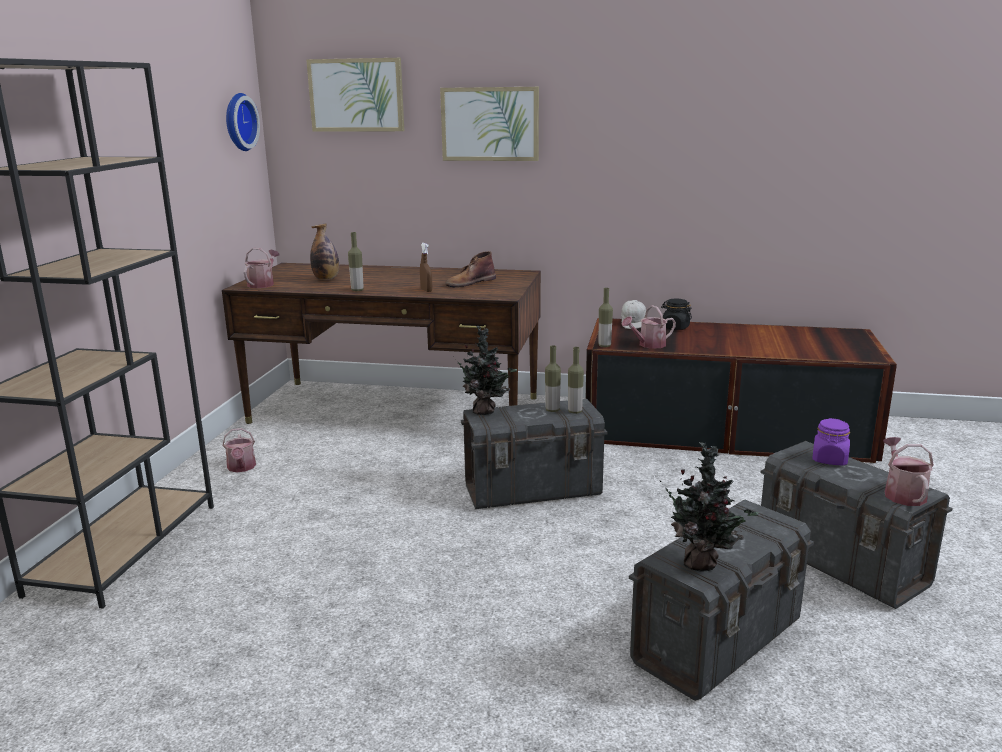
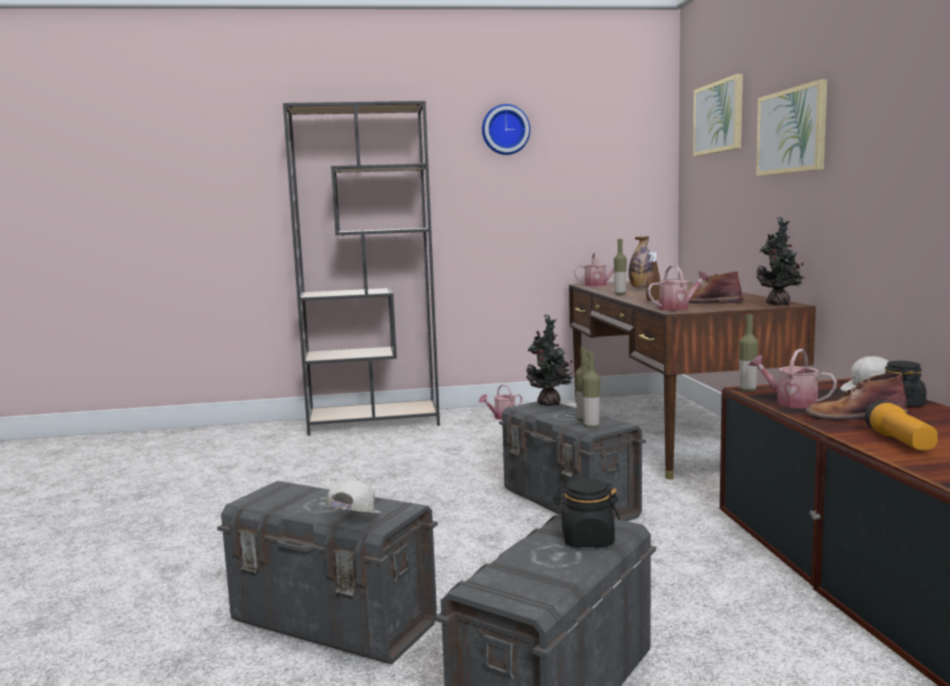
camera: 70 degrees right, 10 degrees down
wall clock [226,93,260,151] -> wall clock moved to [482,104,530,155]
potted plant [660,442,759,572] -> potted plant moved to [757,217,805,305]
purple jar [812,418,850,465] -> black jar [554,478,620,547]
watering can [883,437,934,506] -> watering can moved to [647,265,710,311]
none -> white cap [326,479,381,513]
none -> brown boot [805,373,908,420]
none -> flashlight [865,400,938,450]

